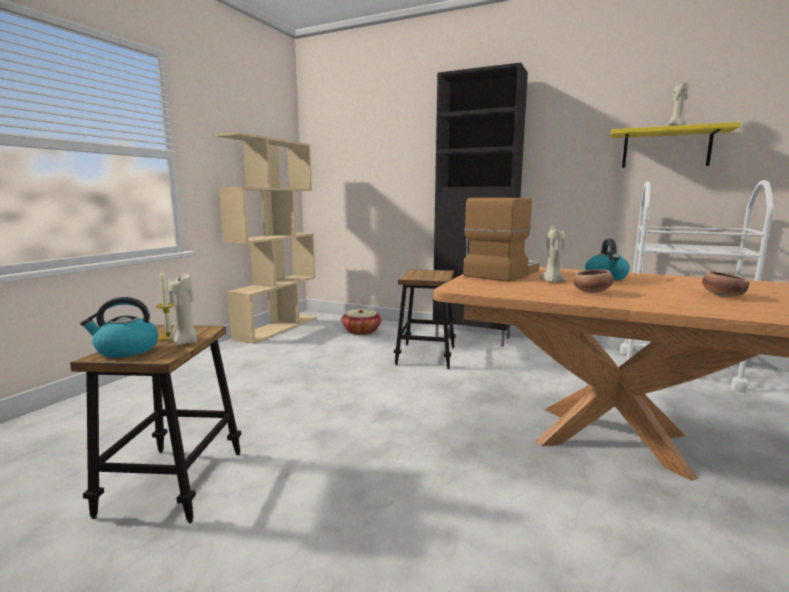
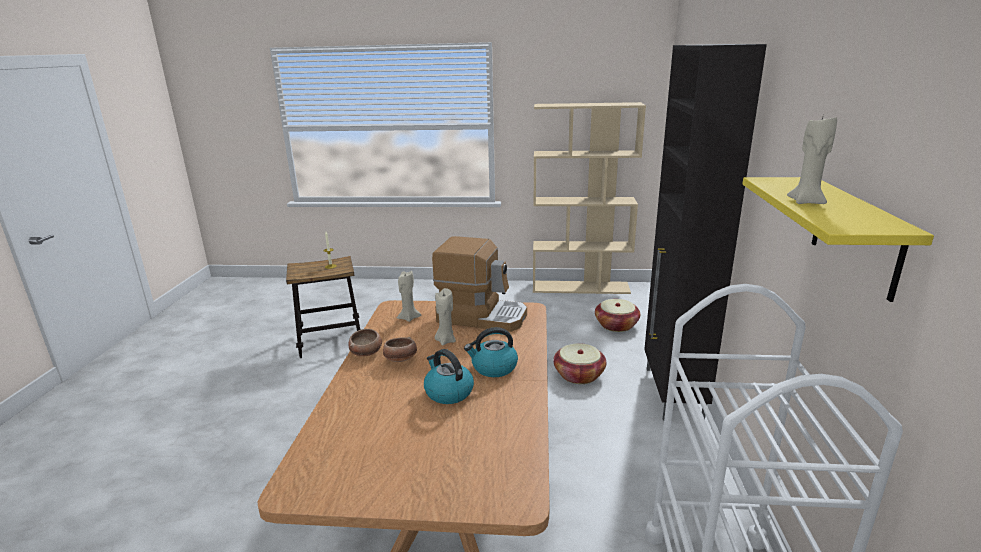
camera: 70 degrees right, 10 degrees up
kettle [80,297,158,357] -> kettle moved to [424,349,474,404]
beige candle [168,273,198,345] -> beige candle moved to [397,271,421,322]
stool [394,269,456,369] -> basket [553,343,606,384]
bowl [702,271,750,297] -> bowl moved to [348,329,382,357]

